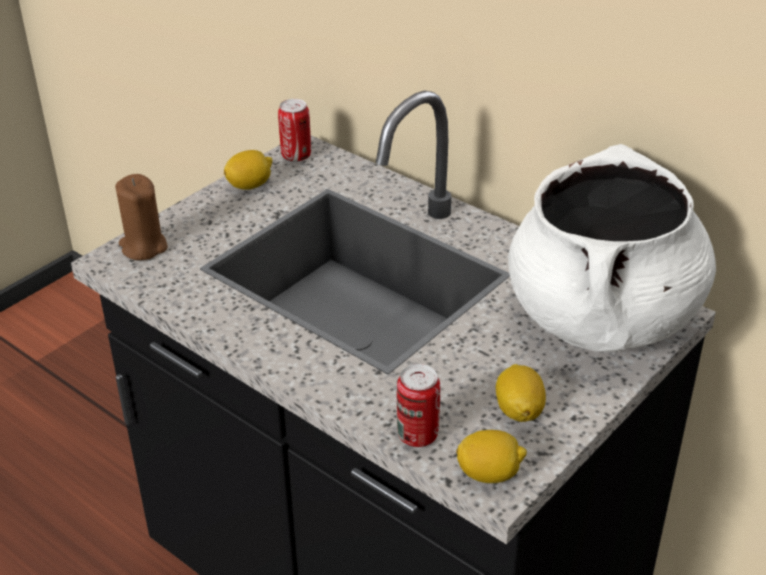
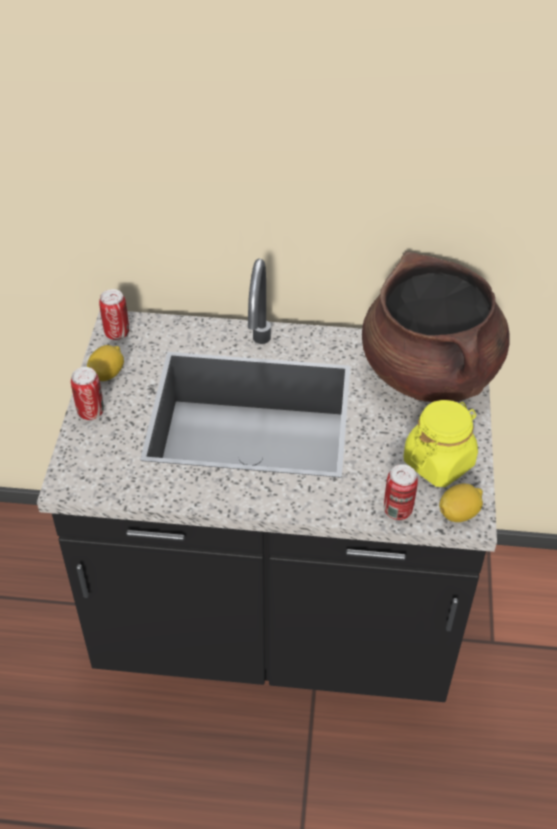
camera: 35 degrees left, 10 degrees up
brown candle [115,174,168,260] -> none
lemon [496,364,546,422] -> yellow jar [404,400,478,487]
white cooking pot [508,144,716,352] -> brown cooking pot [362,252,510,402]
none -> can [71,367,104,420]

